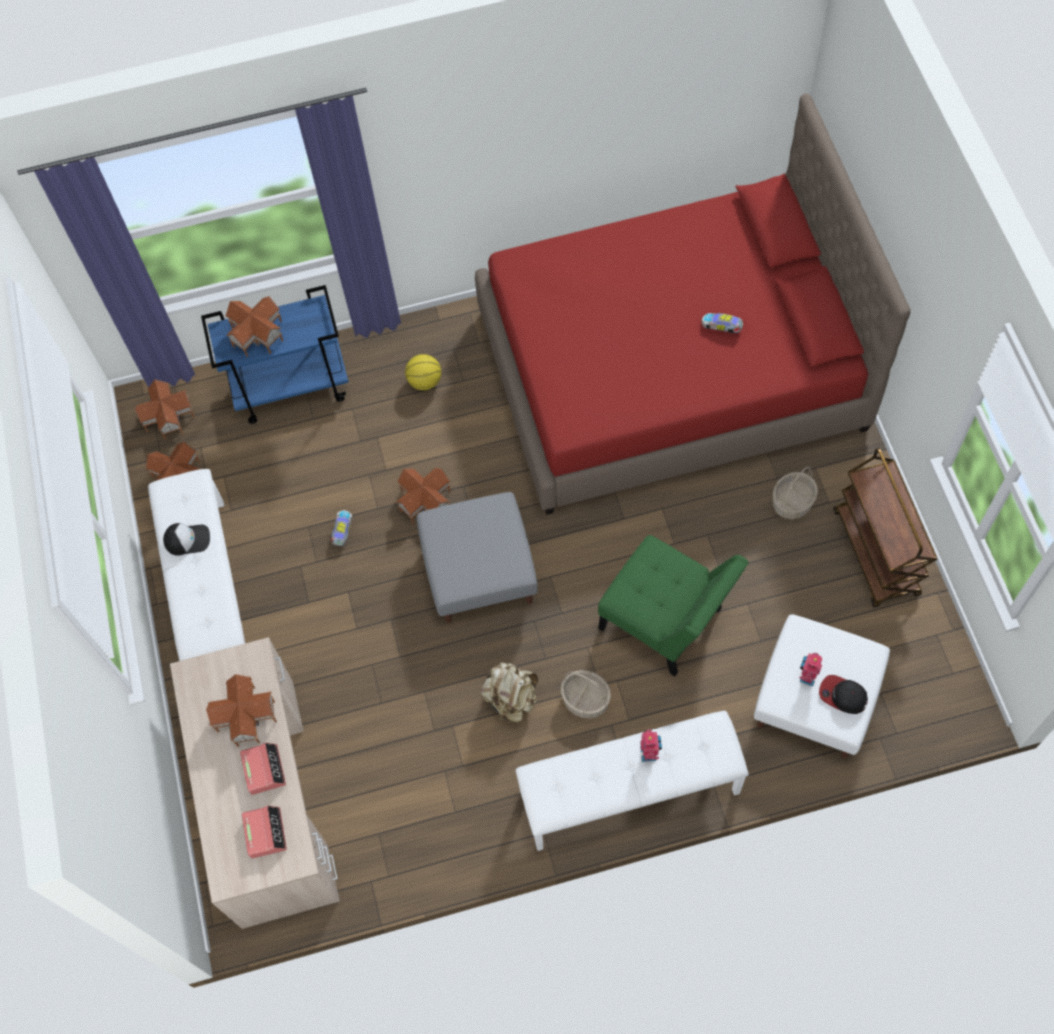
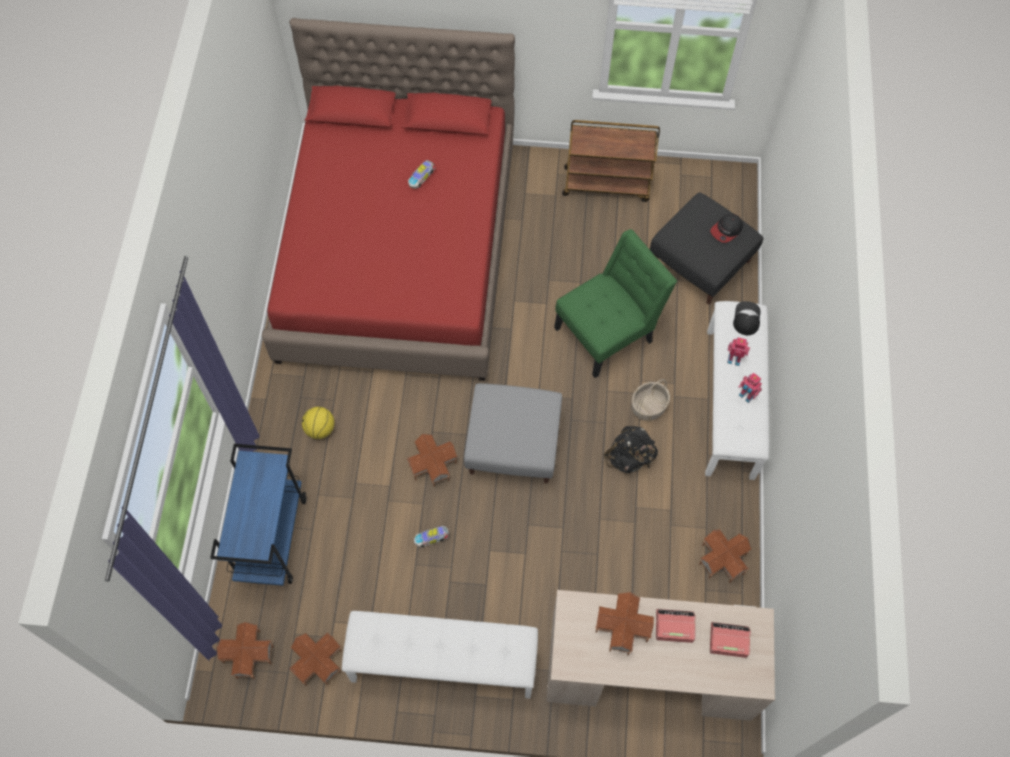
camera: 75 degrees left, 0 degrees up
cap [163,523,210,556] -> cap moved to [733,301,761,335]
toy house [226,296,283,357] -> toy house moved to [699,529,752,583]
toy car [331,510,352,547] -> toy car turned 45 degrees counterclockwise [414,526,449,548]
beige backpack [481,663,538,722] -> black backpack [604,426,658,473]
white ottoman [754,614,890,758] -> black ottoman [650,192,763,304]
basket [773,466,818,519] -> none
toy robot [799,653,823,686] -> toy robot moved to [739,373,762,403]

